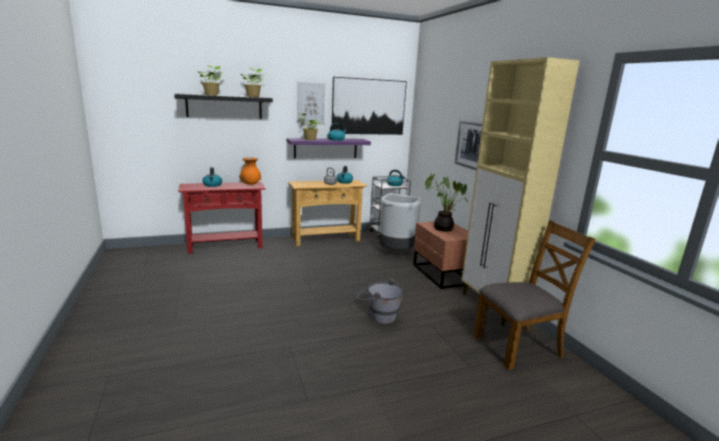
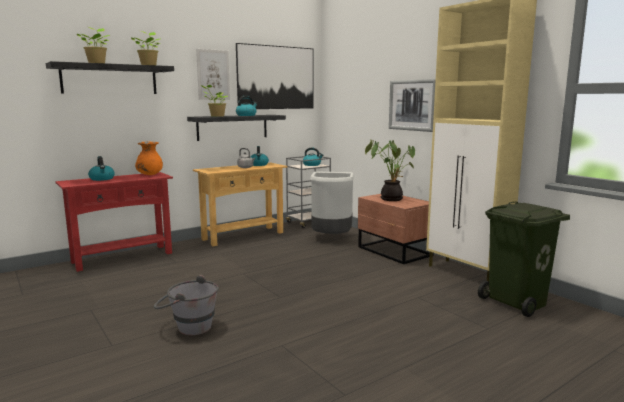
camera: 15 degrees left, 5 degrees down
purple shelf [286,138,371,158] -> black shelf [187,115,286,141]
grey bucket [356,279,405,324] -> grey bucket moved to [154,275,219,335]
brown chair [473,220,596,370] -> green trash can [478,201,570,317]

